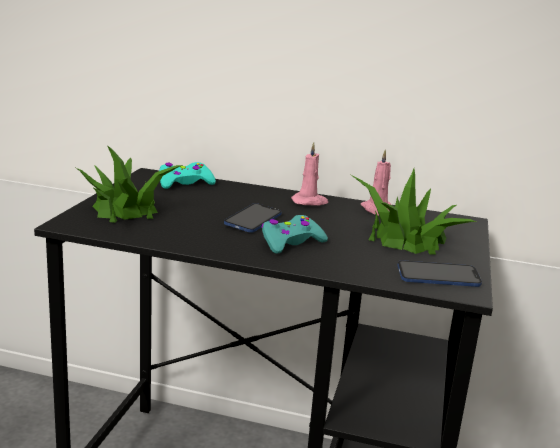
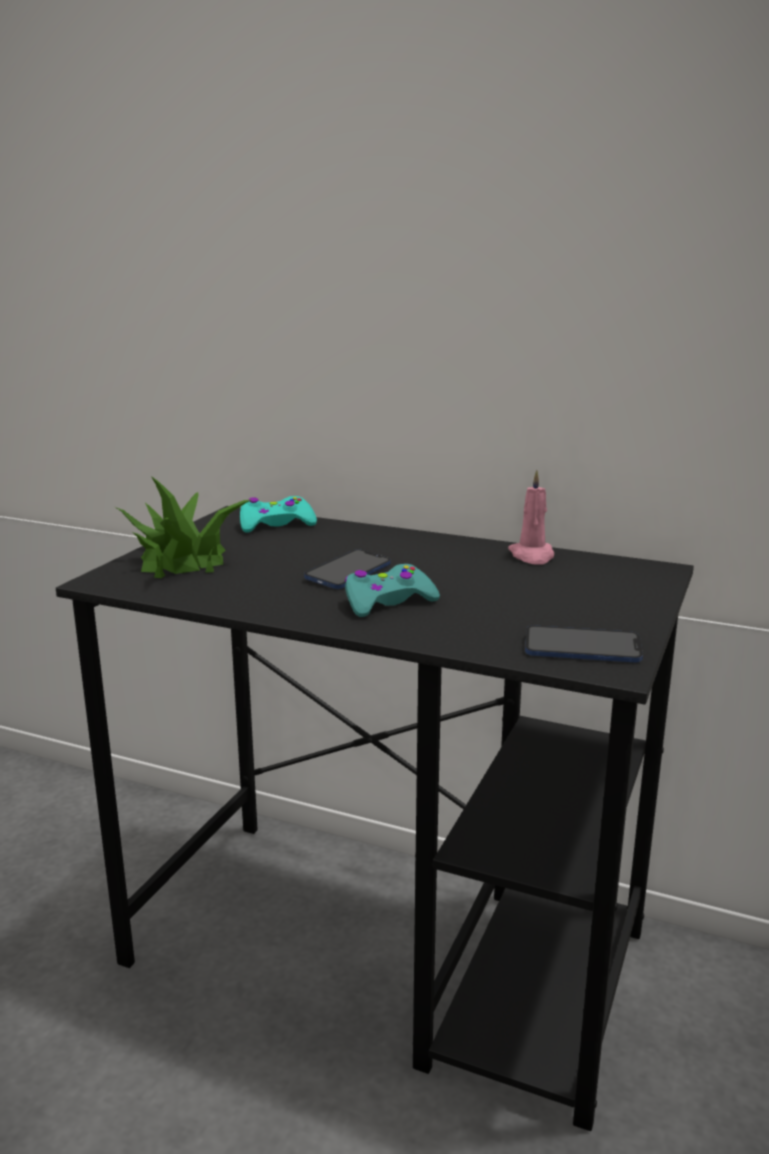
camera: 10 degrees right, 0 degrees up
pink candle [291,142,328,206] -> none
potted plant [351,168,476,255] -> none

